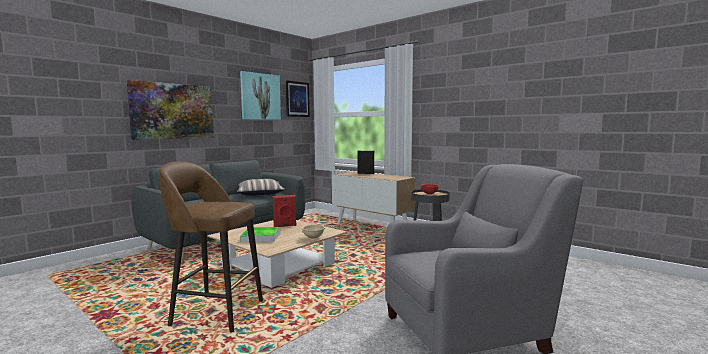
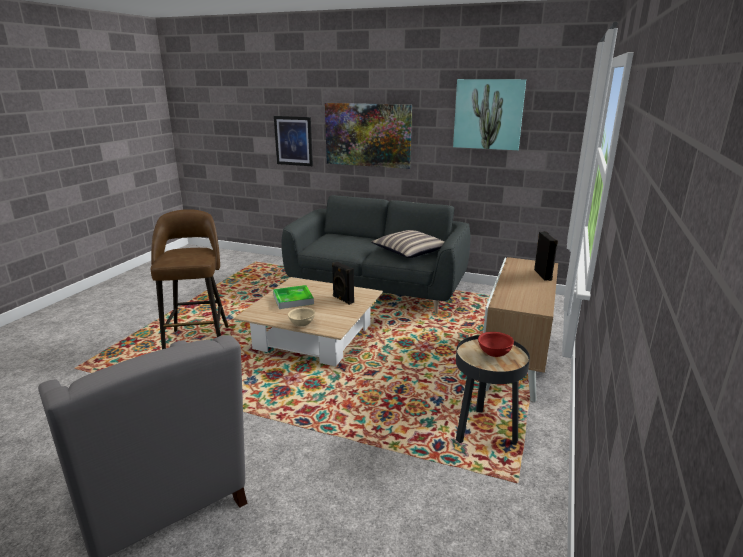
camera: 70 degrees right, 15 degrees up
red speaker [273,195,297,227] -> black speaker [332,262,354,305]
picture [286,80,310,117] -> picture moved to [274,116,313,166]

